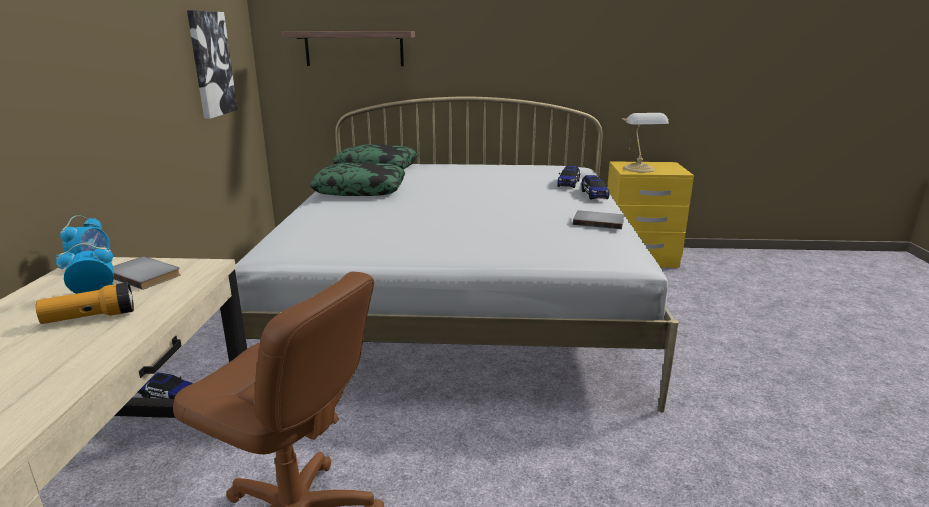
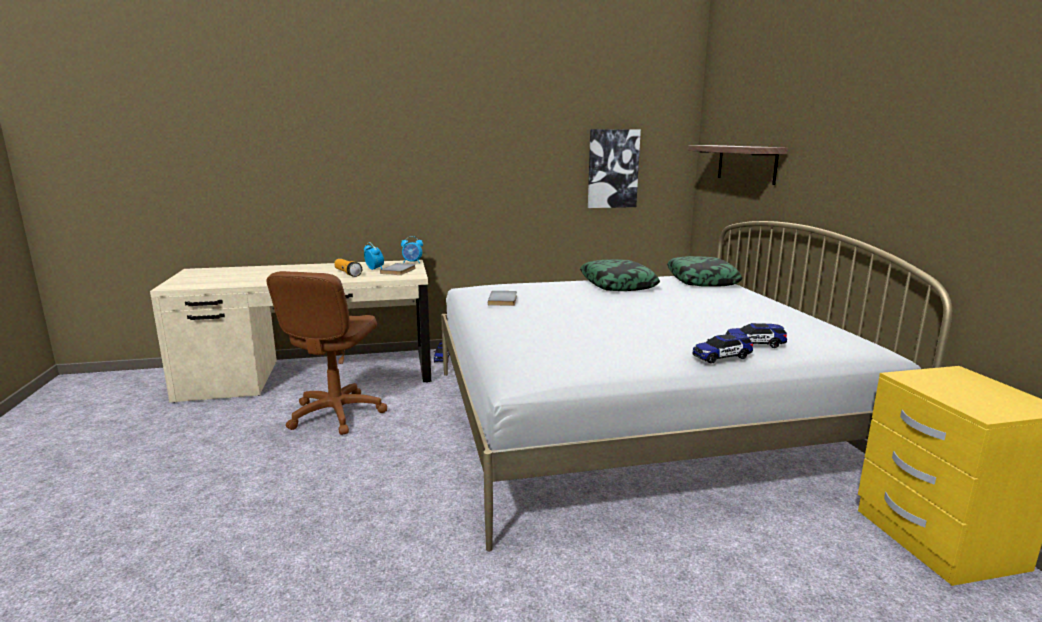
camera: 75 degrees right, 5 degrees down
grey book [573,211,624,229] -> grey book moved to [488,291,517,306]
table lamp [622,113,669,173] -> none

